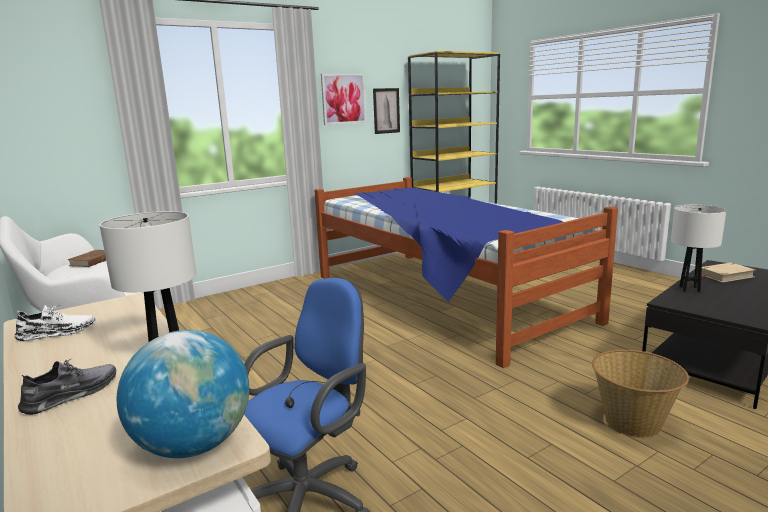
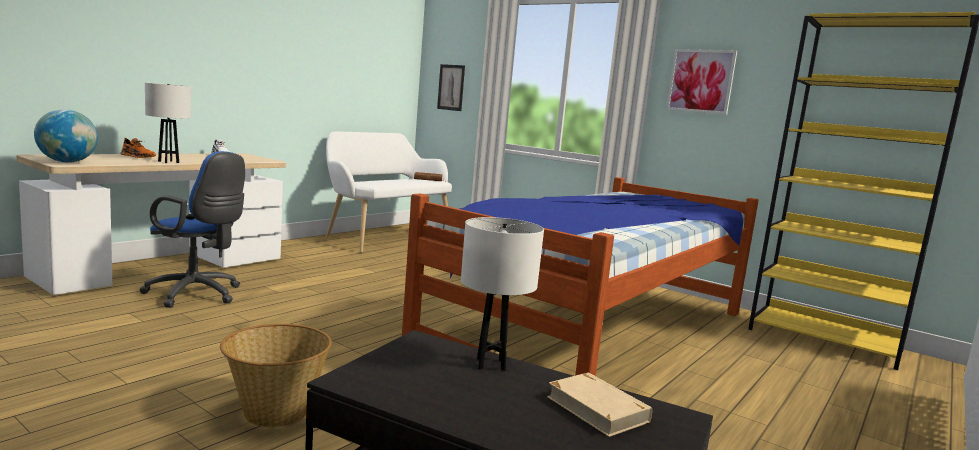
camera: 70 degrees right, 5 degrees down
grey shoe [18,360,116,415] -> orange shoe [121,138,156,158]
picture [373,88,400,134] -> picture moved to [437,64,465,111]

